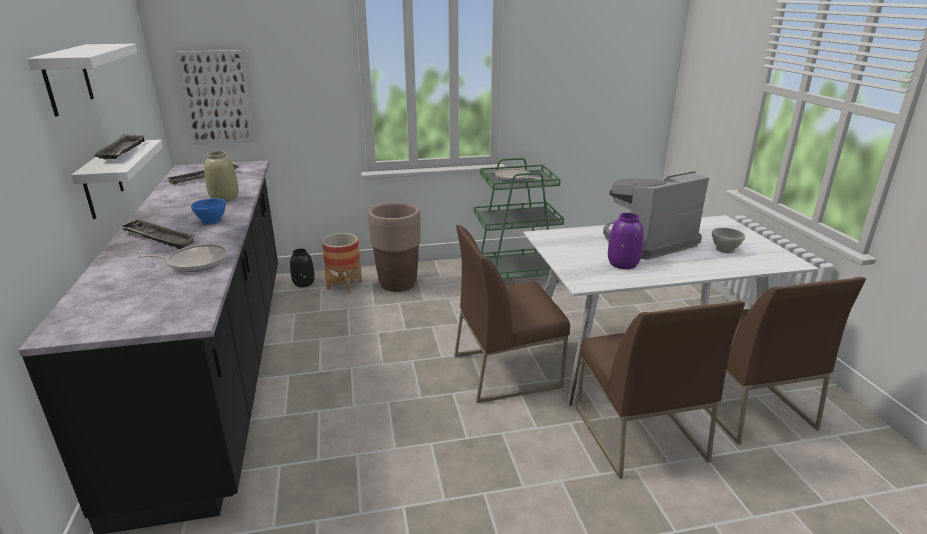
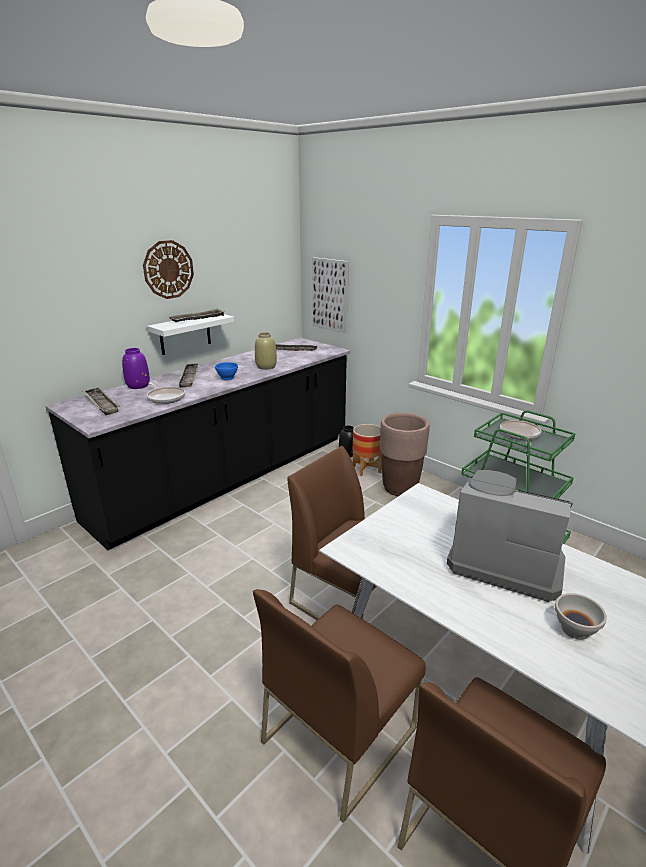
camera: 55 degrees right, 0 degrees up
white shelf [27,44,137,116] -> wall clock [143,240,194,299]
purple vase [608,213,644,269] -> purple vase moved to [122,348,150,389]
none -> tray [82,387,121,416]

